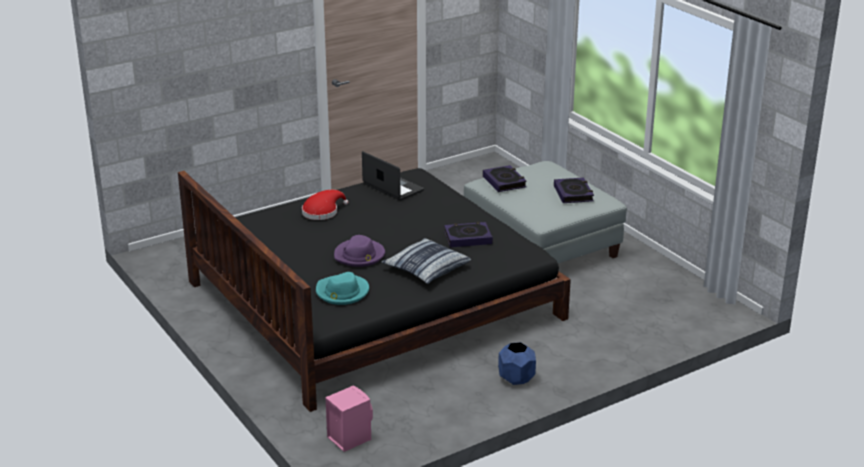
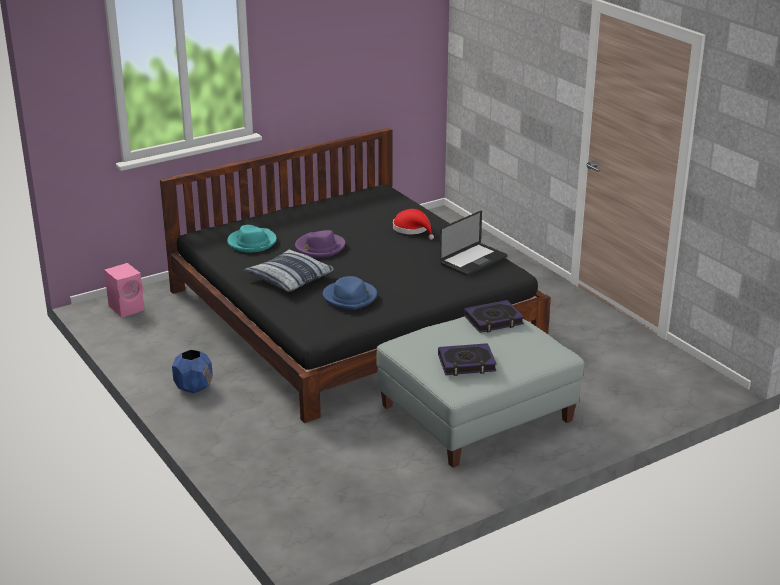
camera: 90 degrees right, 0 degrees up
book [444,222,493,247] -> blue hat [323,276,377,310]

